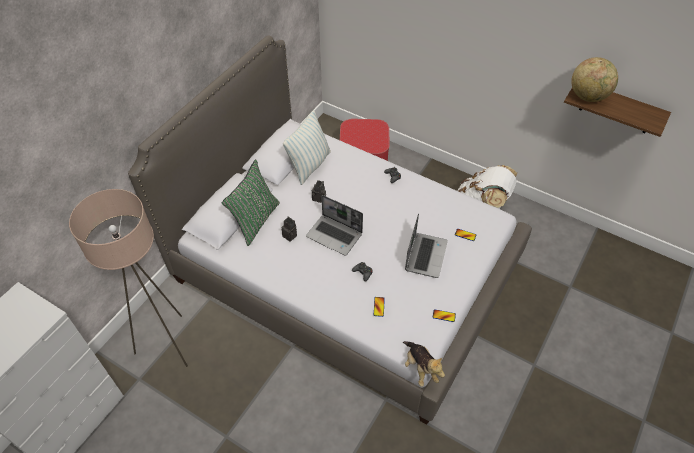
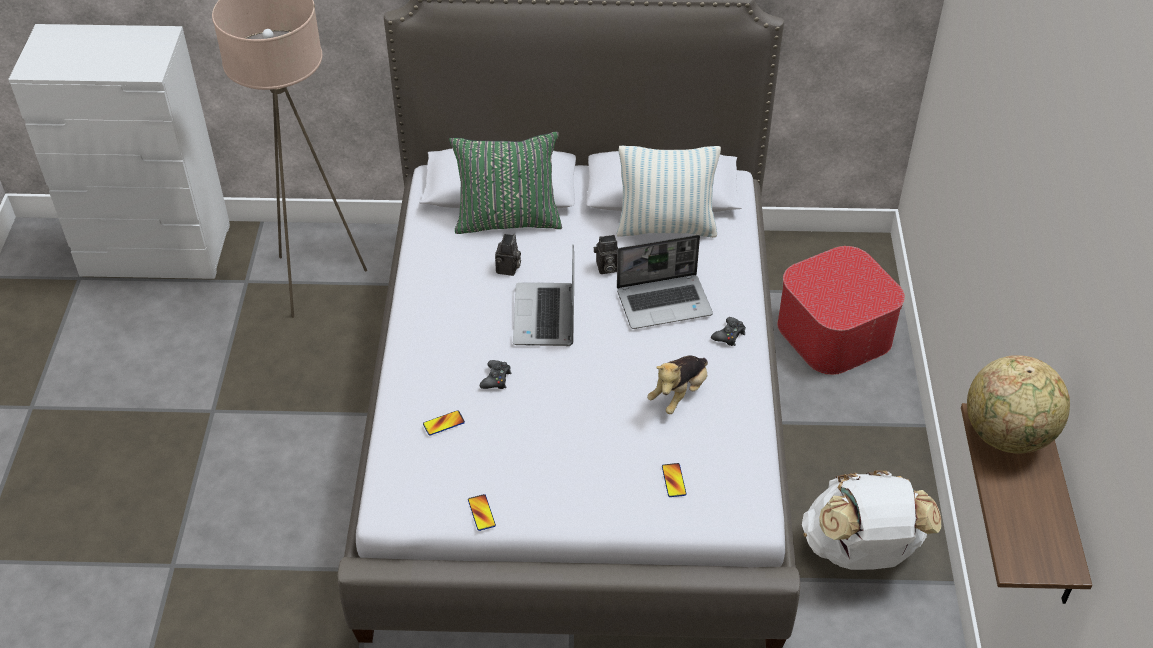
camera: 60 degrees right, 5 degrees down
plush toy [403,341,445,387] -> plush toy moved to [647,355,708,414]
laptop [405,214,448,278] -> laptop moved to [617,235,713,329]

